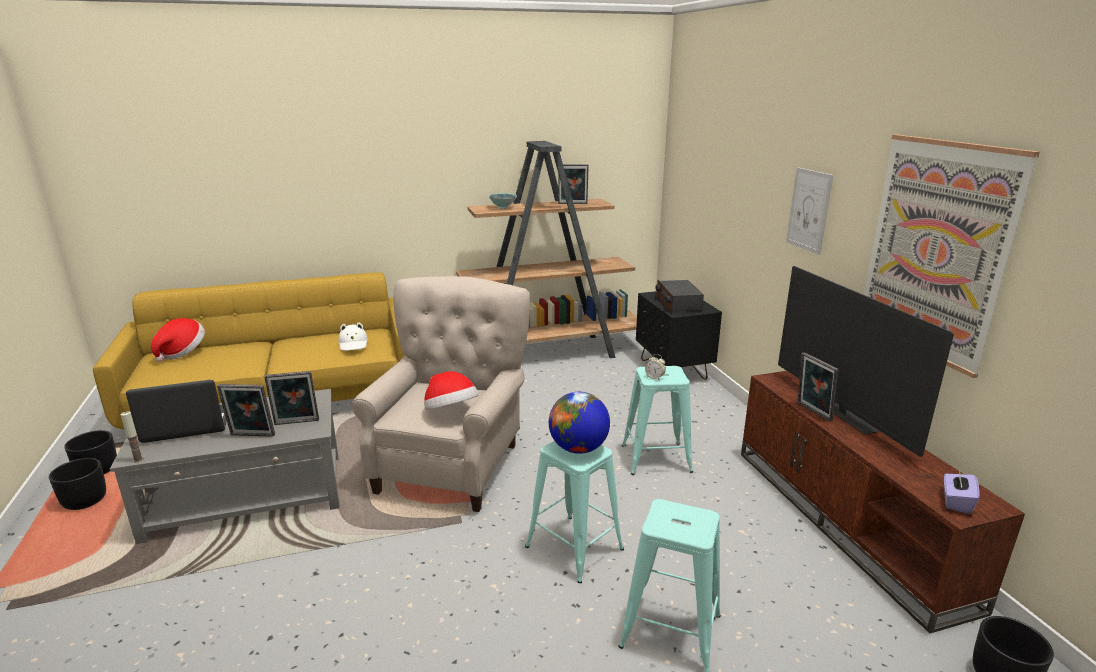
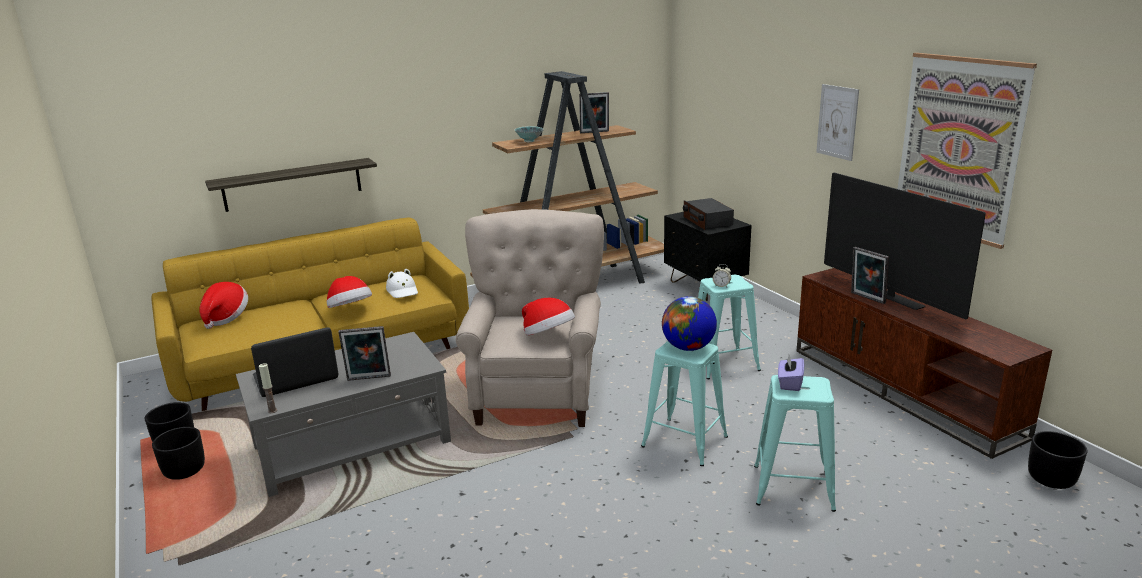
camera: 10 degrees left, 0 degrees up
picture frame [264,371,319,425] -> none
purple tissue box [944,468,979,514] -> purple tissue box moved to [778,355,804,391]
none -> shelf [205,158,377,212]
none -> hat [326,276,372,308]

